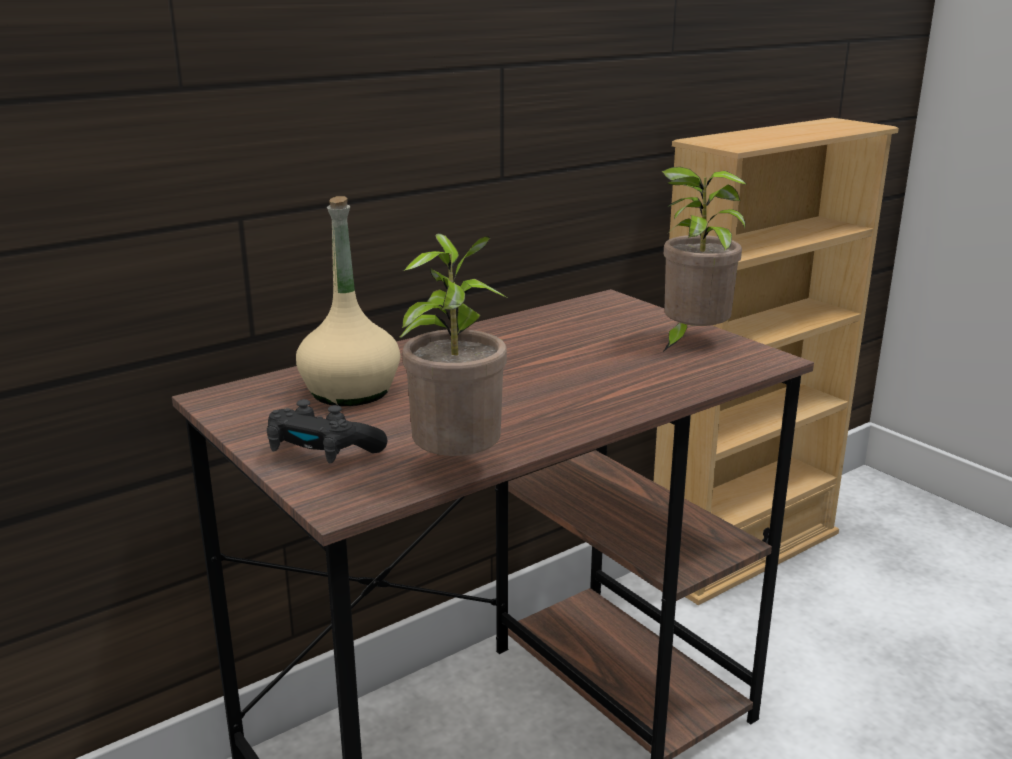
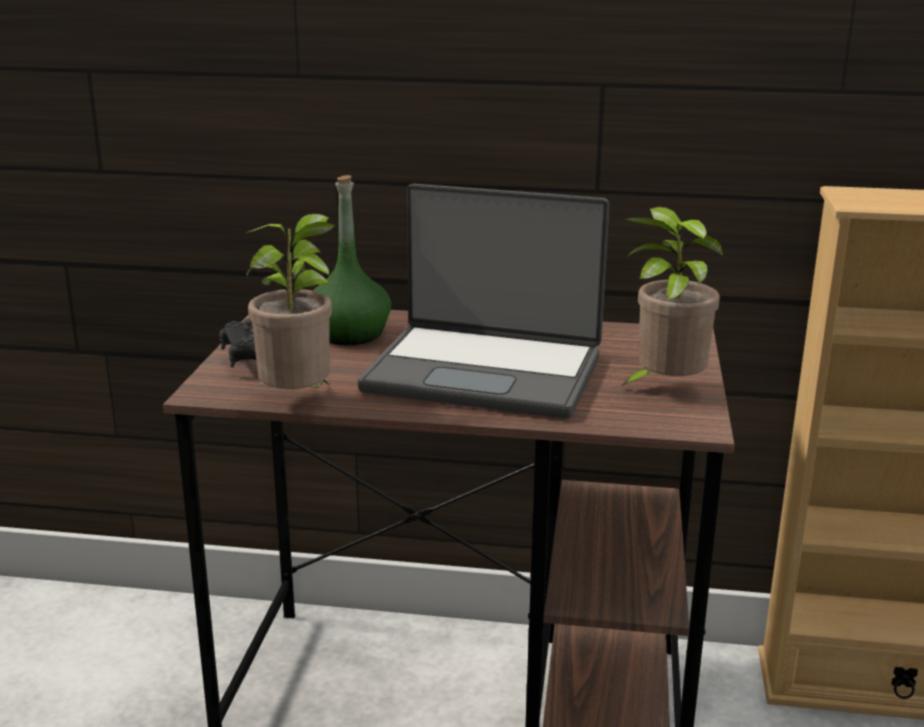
camera: 45 degrees right, 0 degrees up
beige bottle [296,196,400,406] -> green bottle [313,175,391,345]
none -> laptop [358,184,609,419]

